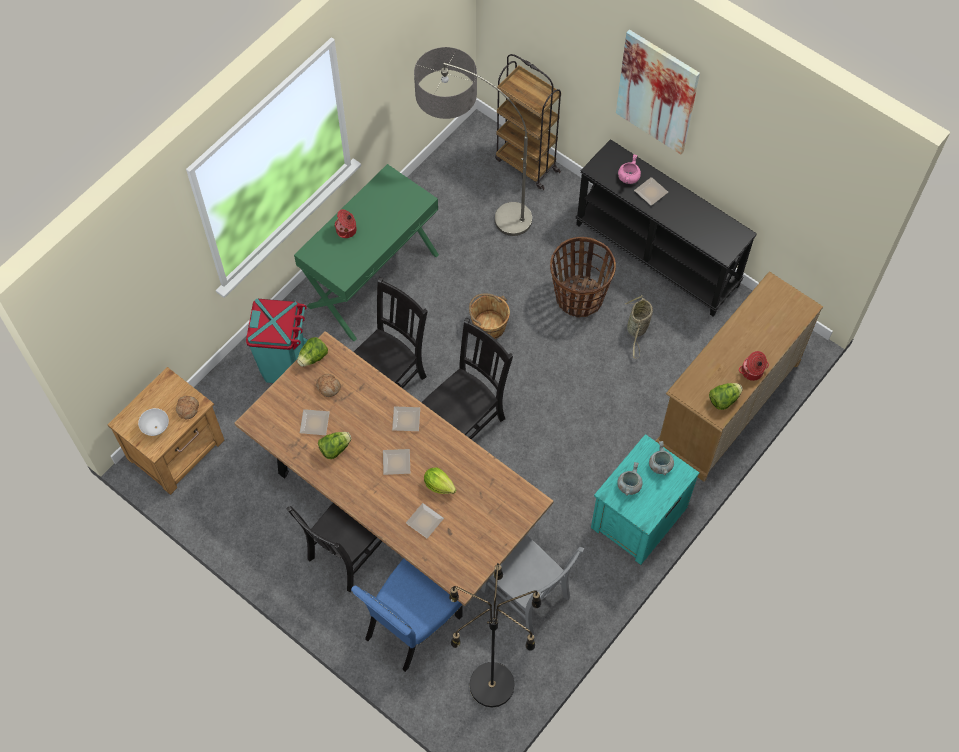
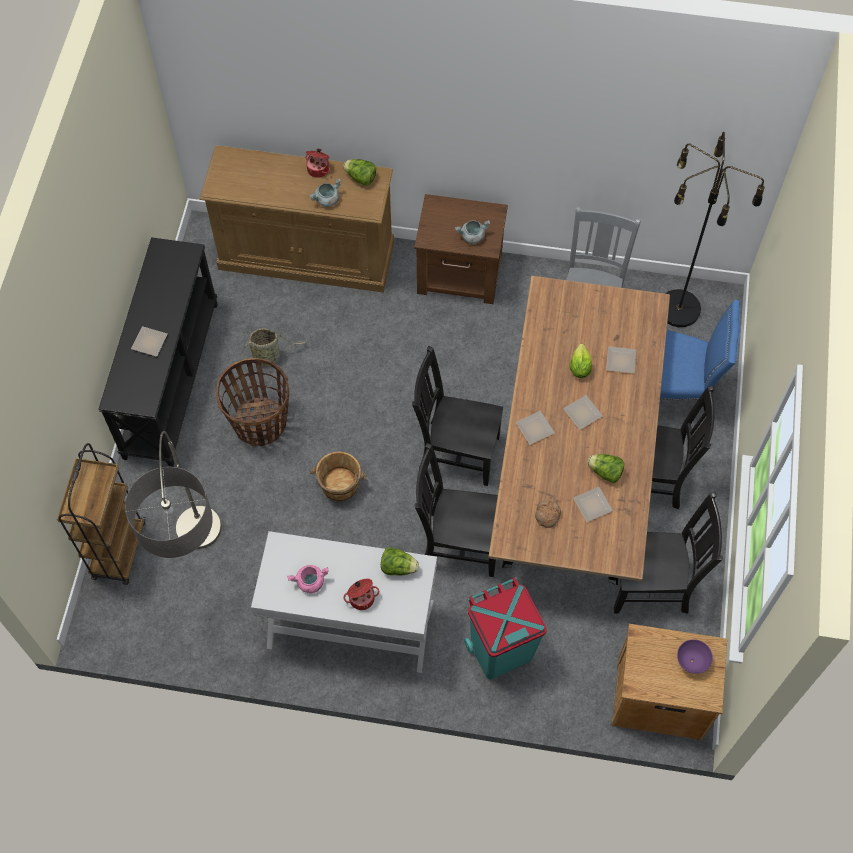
camera: 120 degrees left, 0 degrees up
white bowl [138,408,169,436] -> purple bowl [677,639,713,674]
bread [176,396,199,419] -> none
green console table [294,164,439,342] -> white console table [251,531,437,673]
lettuce [297,337,328,367] -> lettuce moved to [381,547,419,575]
turquoise nightstand [591,434,699,565] -> brown nightstand [414,194,508,304]
picture [616,30,700,155] -> none
pink cooking pot [618,154,641,184] -> pink cooking pot moved to [287,565,329,593]
grey cooking pot [649,441,674,475] -> grey cooking pot moved to [309,178,341,207]
none -> black chair [614,492,723,614]

